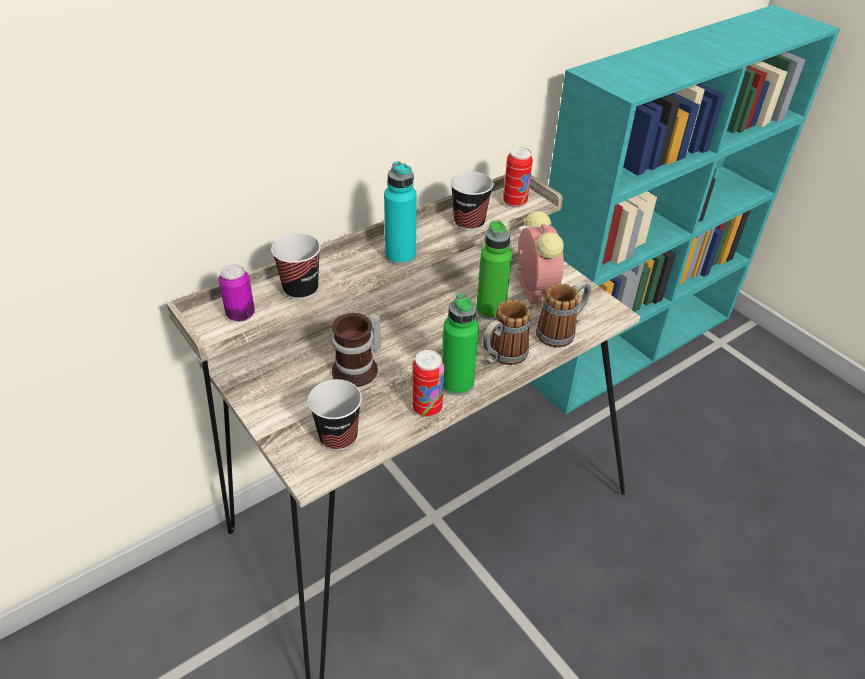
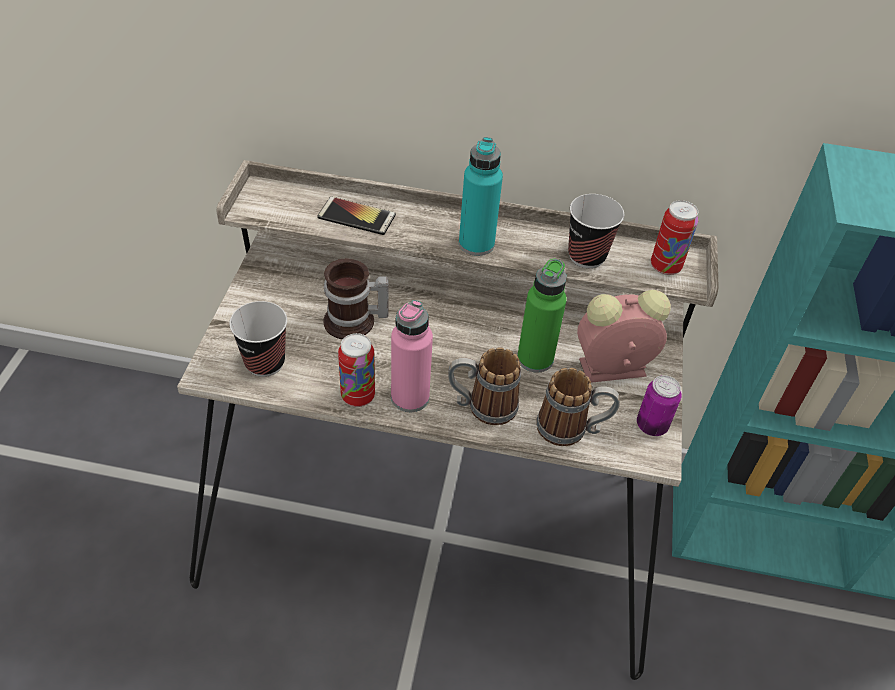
camera: 45 degrees right, 5 degrees up
can [219,264,255,322] -> can moved to [637,375,682,436]
cup [271,233,321,300] -> phone [317,196,396,235]
green bottle [442,294,479,396] -> pink bottle [391,300,433,412]
alarm clock [517,211,564,305] -> alarm clock turned 135 degrees counterclockwise [577,290,671,383]

